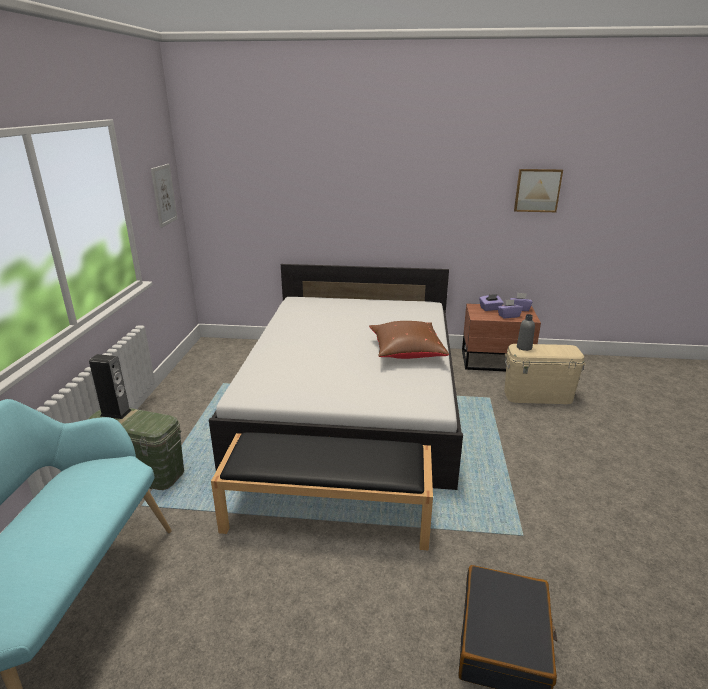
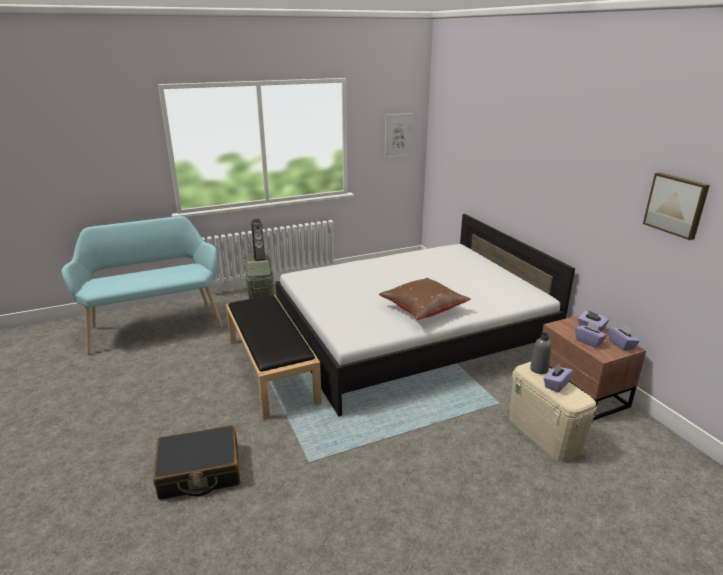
camera: 60 degrees right, 0 degrees up
none -> purple tissue box [544,363,573,393]

